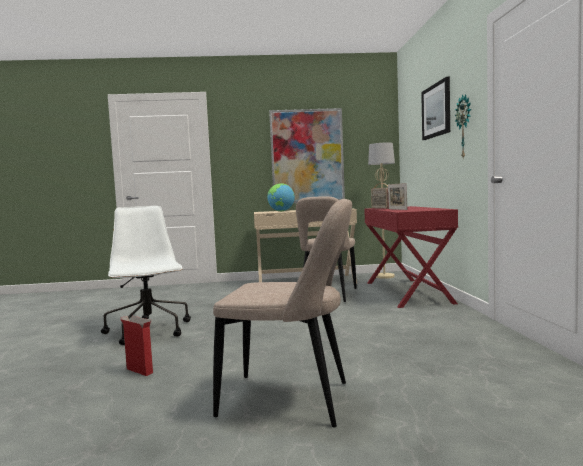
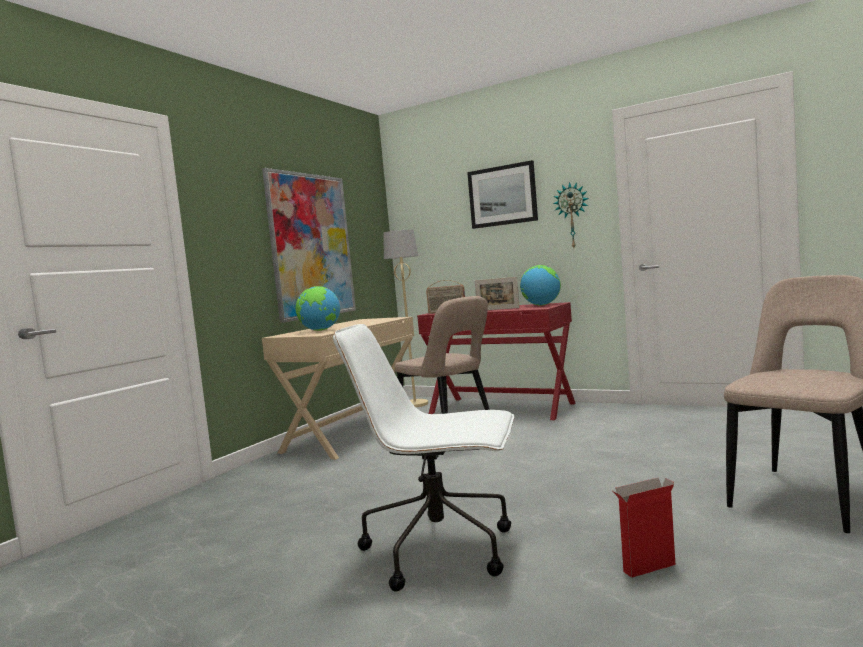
camera: 55 degrees left, 0 degrees up
none -> globe [520,265,561,305]

